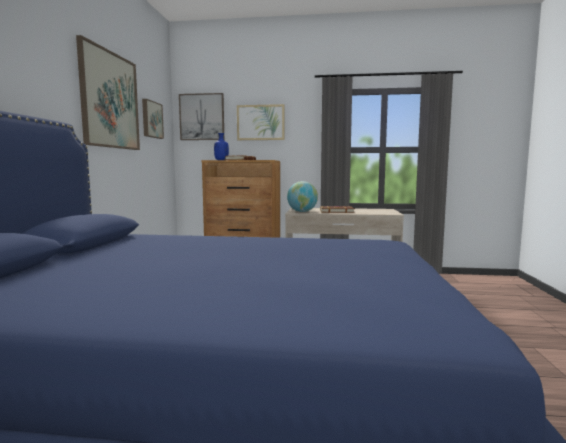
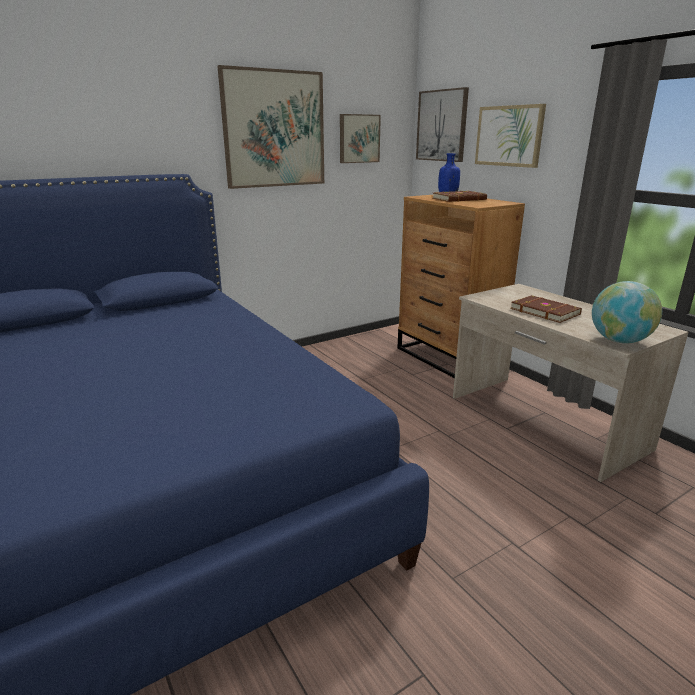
camera: 50 degrees right, 15 degrees up
globe [287,181,318,212] -> globe moved to [592,281,662,343]

